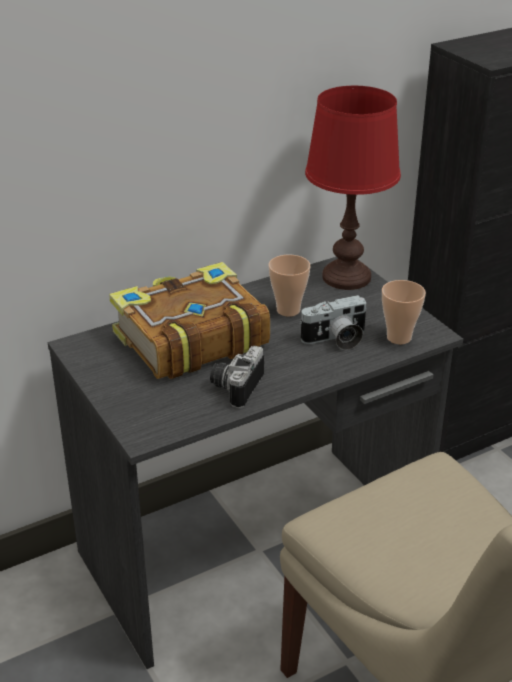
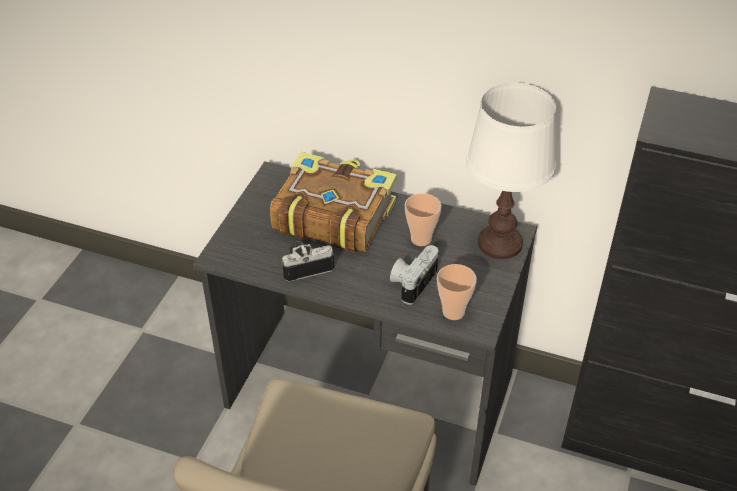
camera: 50 degrees right, 10 degrees up
camera [299,295,367,350] -> camera turned 90 degrees clockwise [390,245,438,305]
red table lamp [305,86,401,290] -> white table lamp [466,83,556,259]

